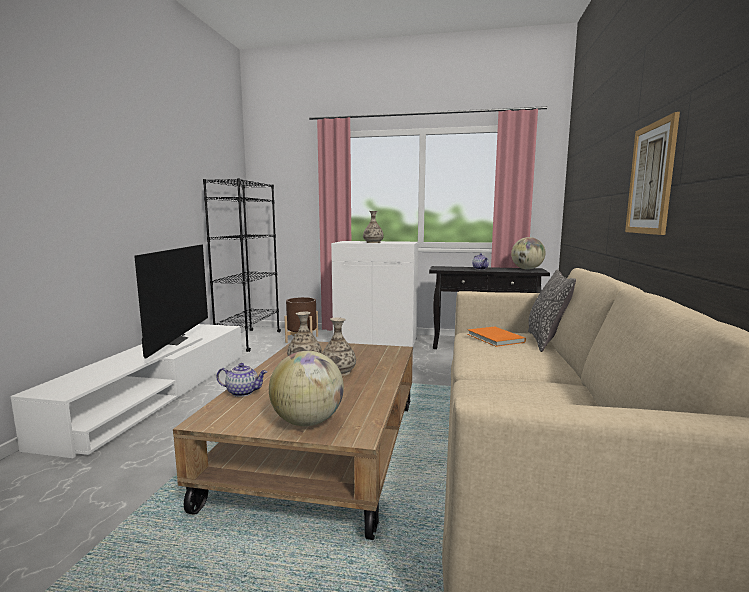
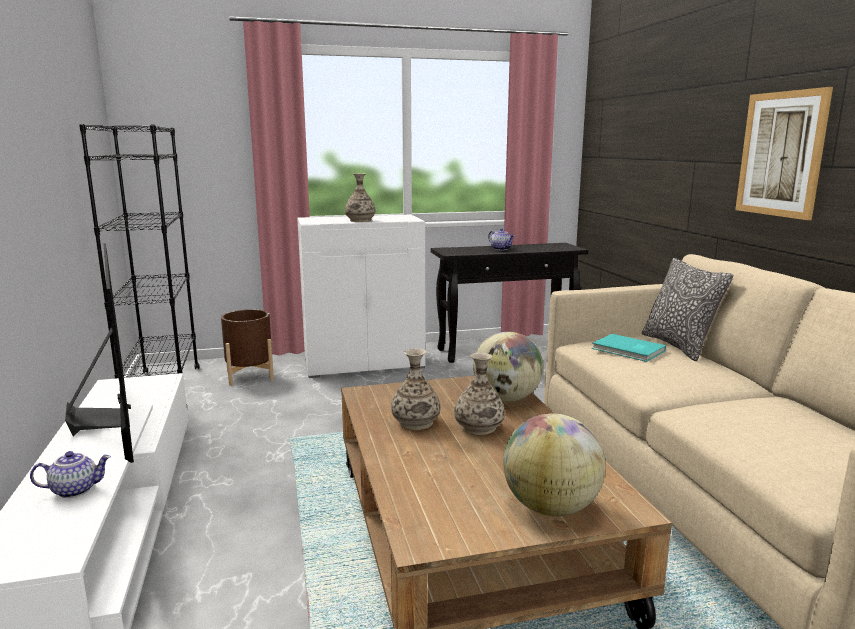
camera: 25 degrees left, 5 degrees up
teapot [216,363,267,397] -> teapot moved to [30,451,111,498]
orange book [468,326,526,347] -> turquoise book [592,334,666,362]
globe [511,237,546,270] -> globe moved to [473,332,543,401]

